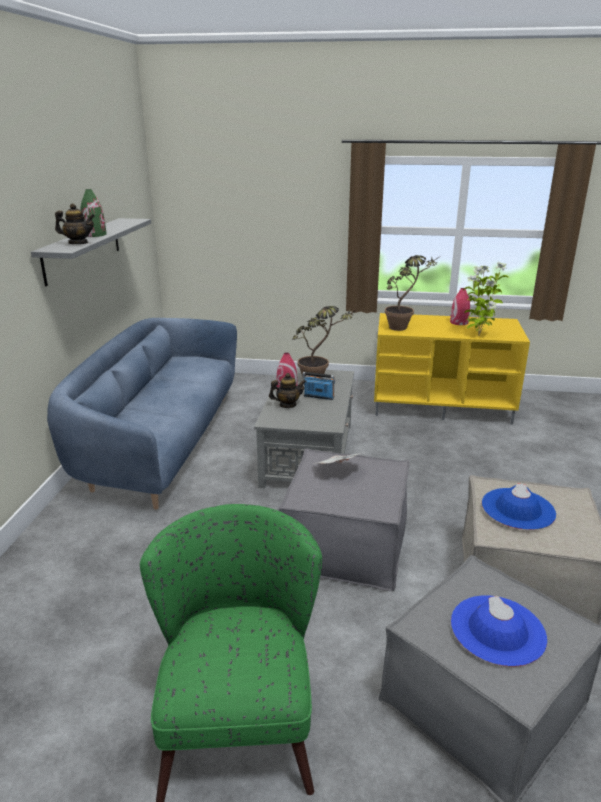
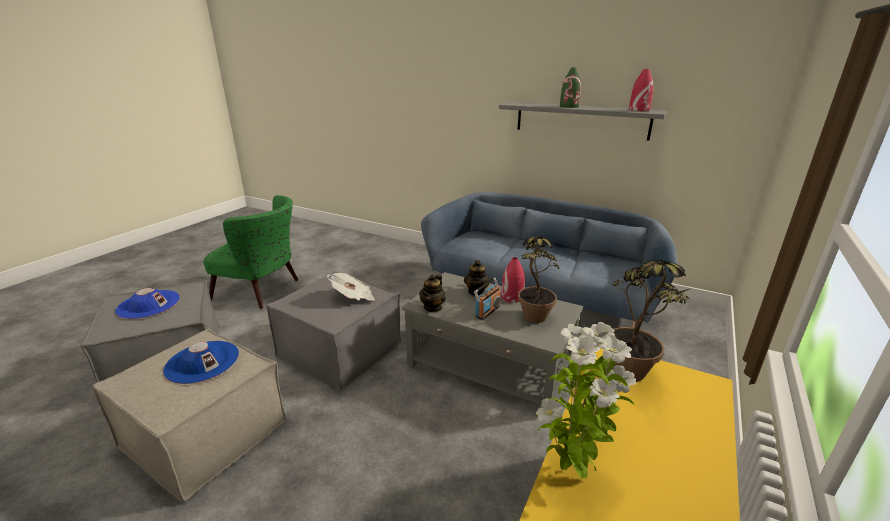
camera: 110 degrees right, 0 degrees up
teapot [55,204,95,244] -> teapot moved to [419,274,446,312]
red vase [450,288,470,325] -> red vase moved to [629,69,653,111]

